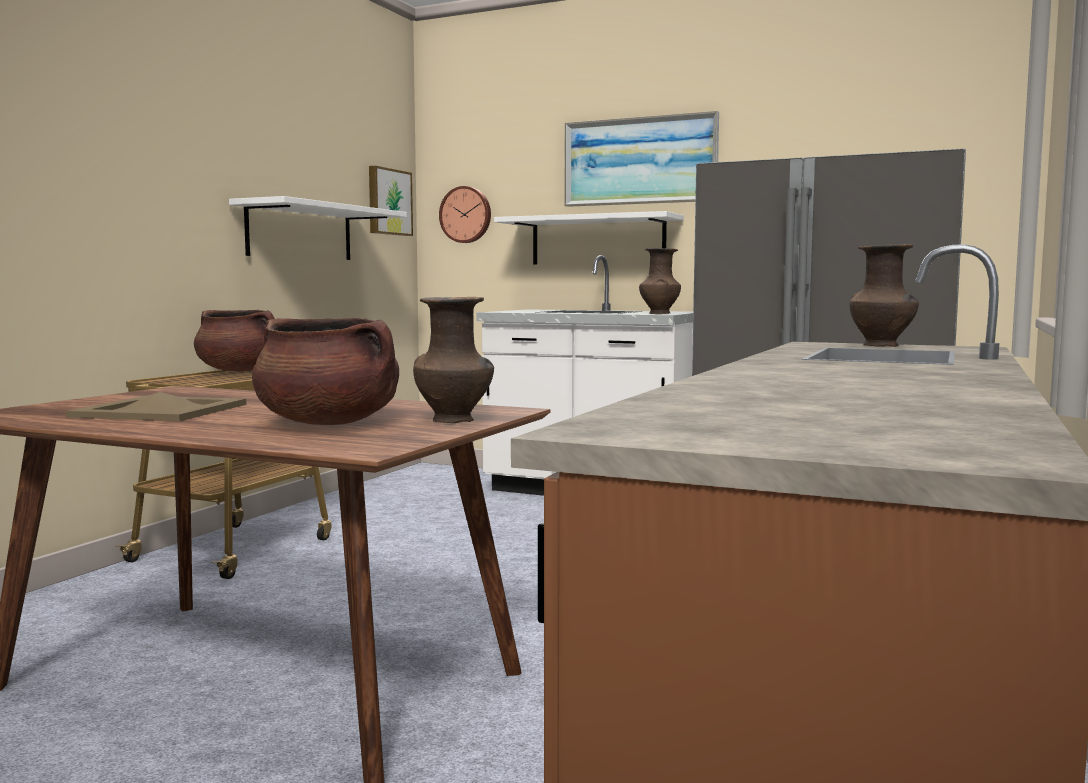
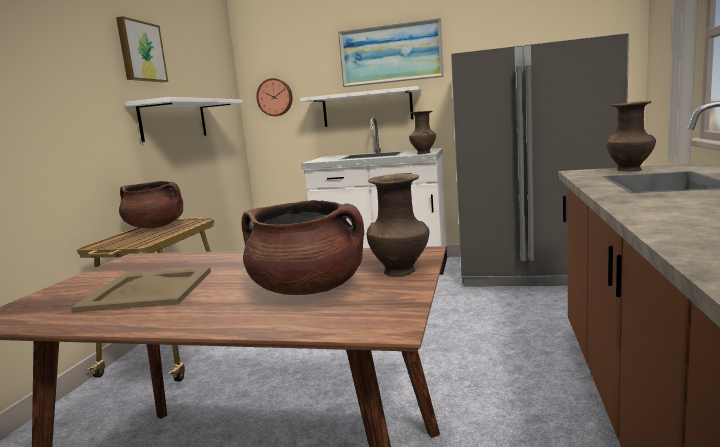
camera: 10 degrees left, 5 degrees up
picture [369,166,413,236] -> picture moved to [116,16,168,83]

